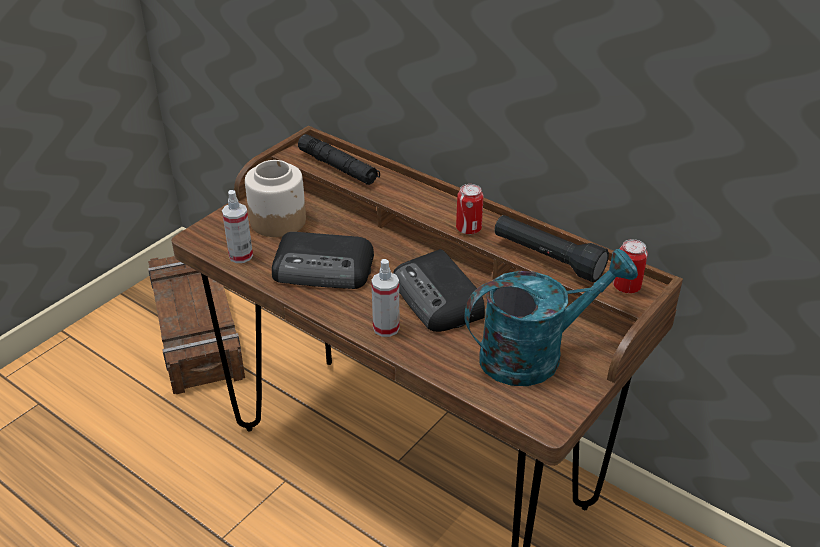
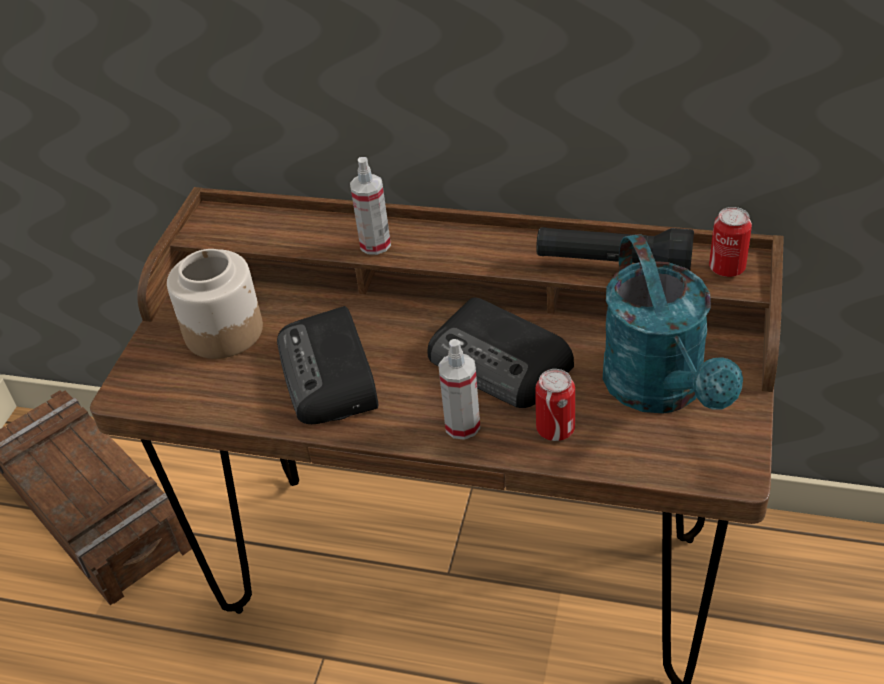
camera: 20 degrees left, 5 degrees up
spray bottle [222,190,253,263] -> spray bottle moved to [350,157,391,255]
radio [272,232,374,289] -> radio turned 90 degrees clockwise [277,306,378,424]
black flashlight [298,134,380,185] -> none
can [456,184,484,234] -> can moved to [535,369,575,441]
turquoise watering can [464,249,638,386] -> turquoise watering can turned 120 degrees clockwise [603,234,743,413]

